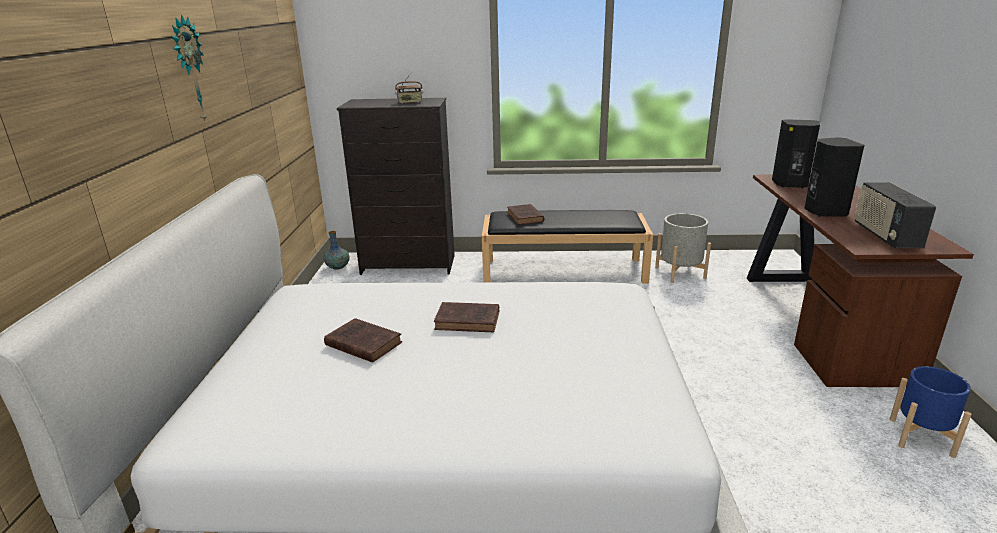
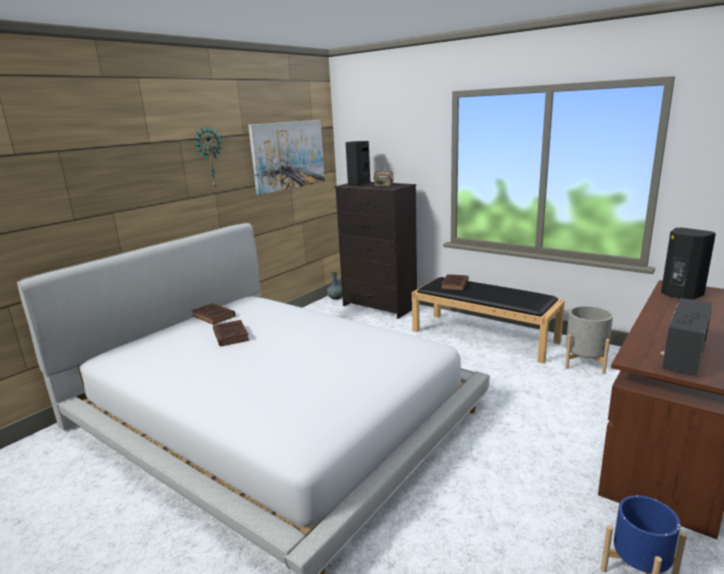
camera: 35 degrees right, 5 degrees down
brown book [434,302,499,332] -> brown book moved to [192,303,235,325]
black speaker [804,137,864,217] -> black speaker moved to [346,141,370,185]
none -> picture [248,120,325,195]

